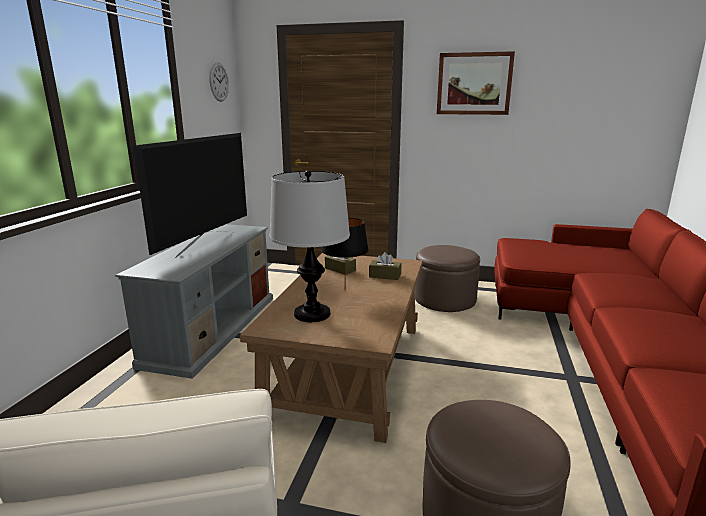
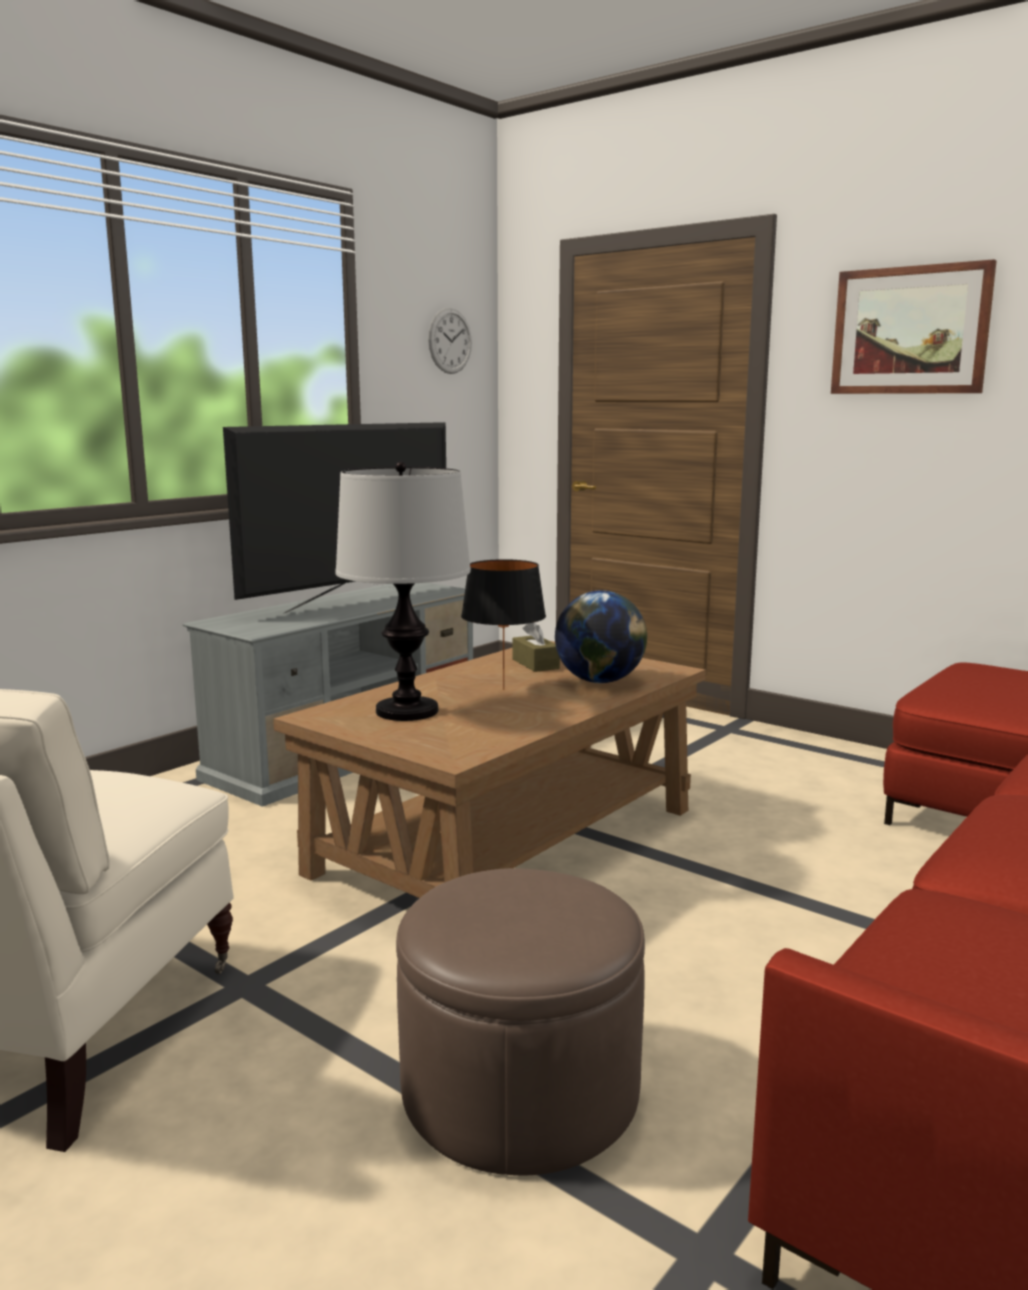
camera: 25 degrees right, 5 degrees down
brown tissue box [369,252,401,280] -> globe [555,591,647,683]
brown ottoman [415,245,480,312] -> none

